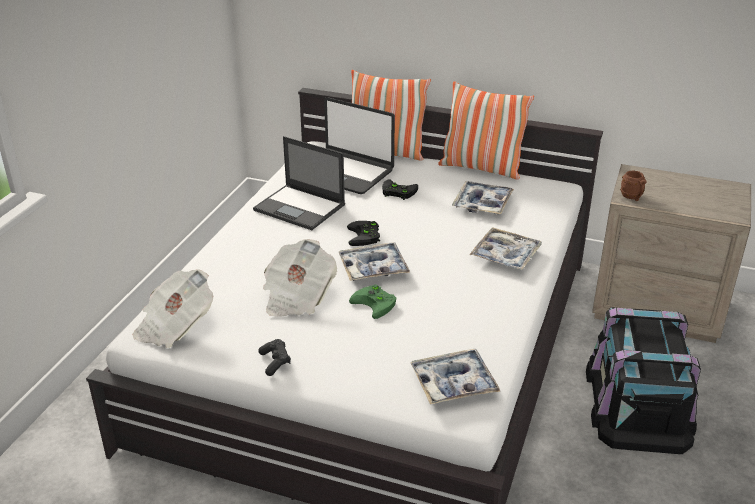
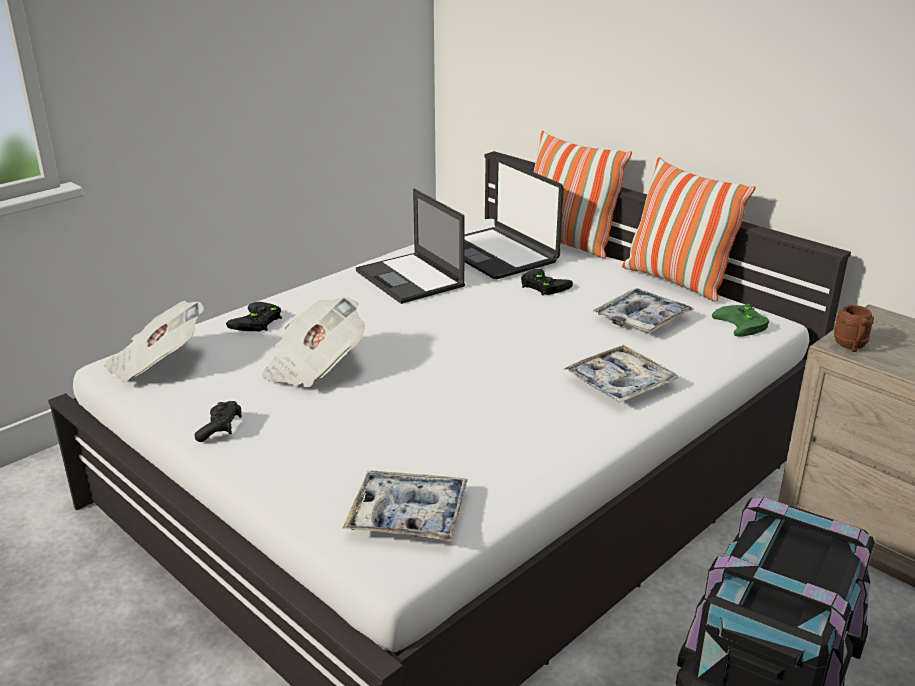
camera: 25 degrees right, 5 degrees down
tray [338,242,410,281] -> none
black game controller [347,221,380,246] -> black game controller moved to [226,302,282,331]
green game controller [349,284,396,319] -> green game controller moved to [712,304,769,337]

